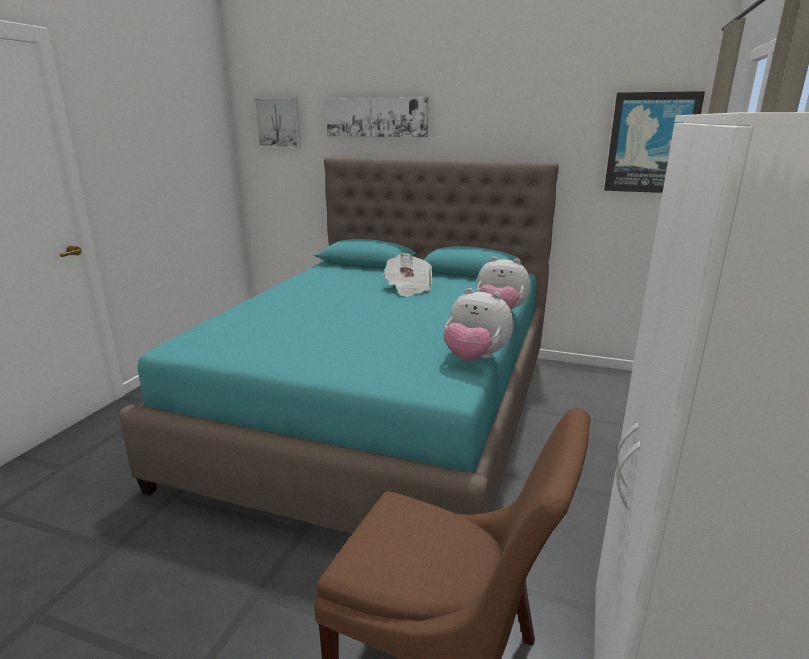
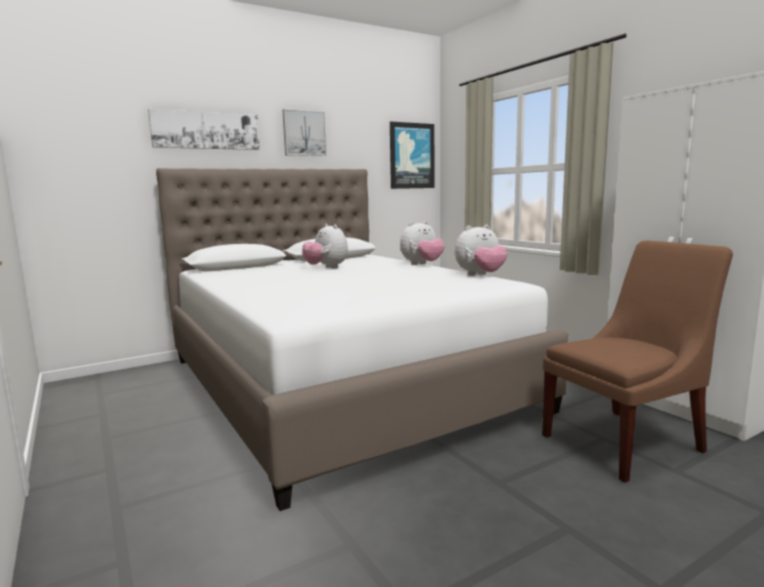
camera: 50 degrees left, 10 degrees down
turquoise bed [119,157,559,534] -> white bed [156,168,568,511]
picture [254,98,301,148] -> picture moved to [282,109,327,156]
newspaper [383,253,432,297] -> plush toy [302,224,348,269]

